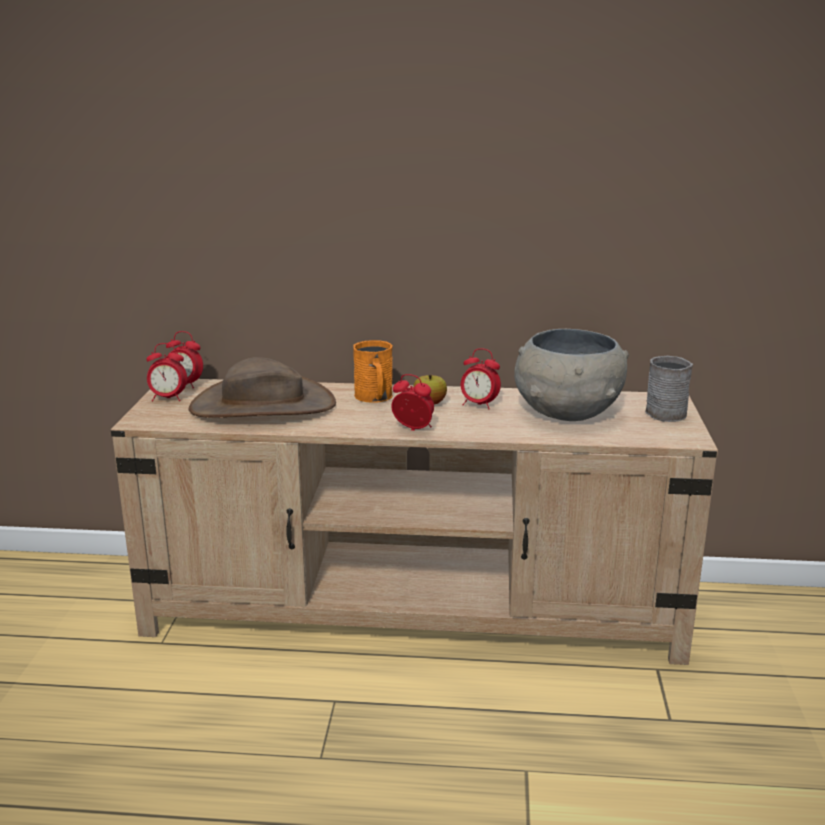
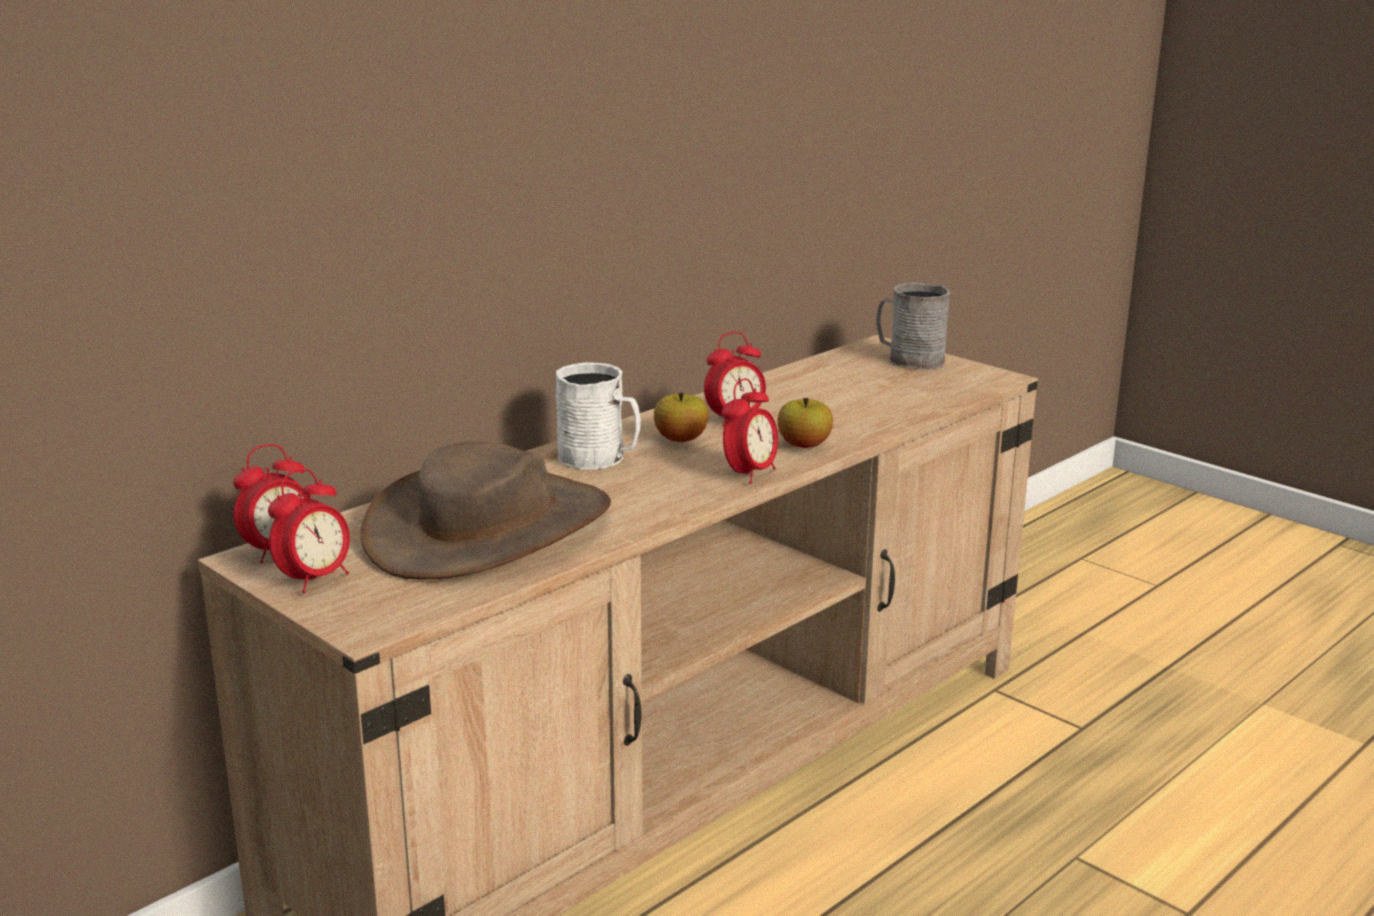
camera: 50 degrees left, 0 degrees up
orange mug [353,340,393,403] -> white mug [556,362,641,469]
alarm clock [391,374,434,431] -> alarm clock turned 150 degrees clockwise [722,378,778,484]
grey bowl [514,329,629,421] -> none
none -> apple [778,398,833,448]

